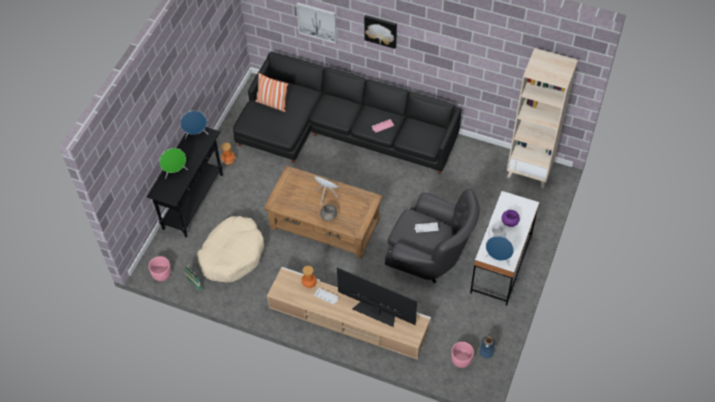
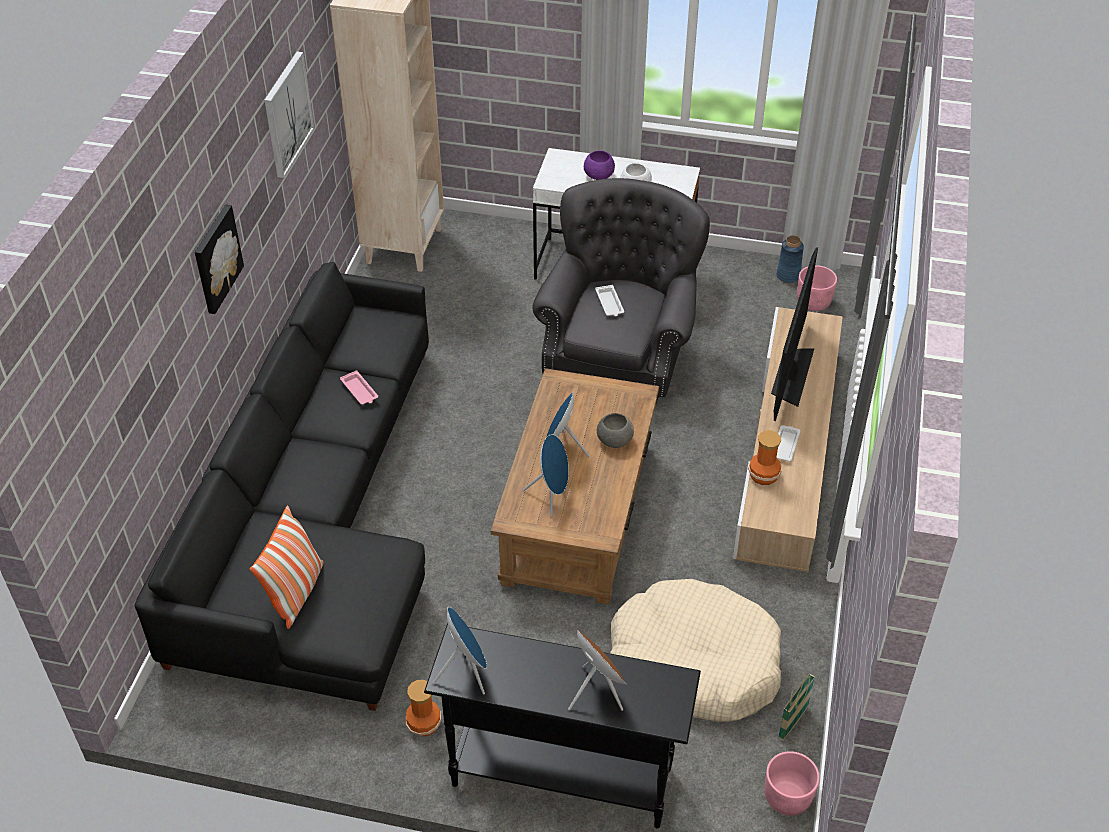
camera: 100 degrees left, 10 degrees down
green speaker [160,148,188,179] -> brown speaker [568,630,626,711]
picture [296,2,337,44] -> picture moved to [264,52,314,178]
blue speaker [485,236,514,265] -> blue speaker moved to [523,434,569,517]

